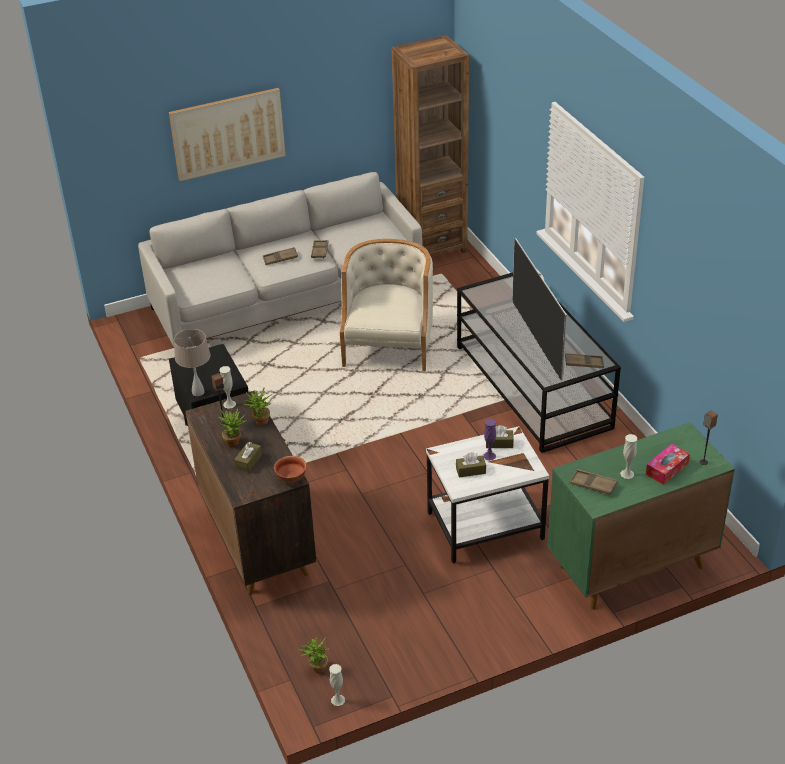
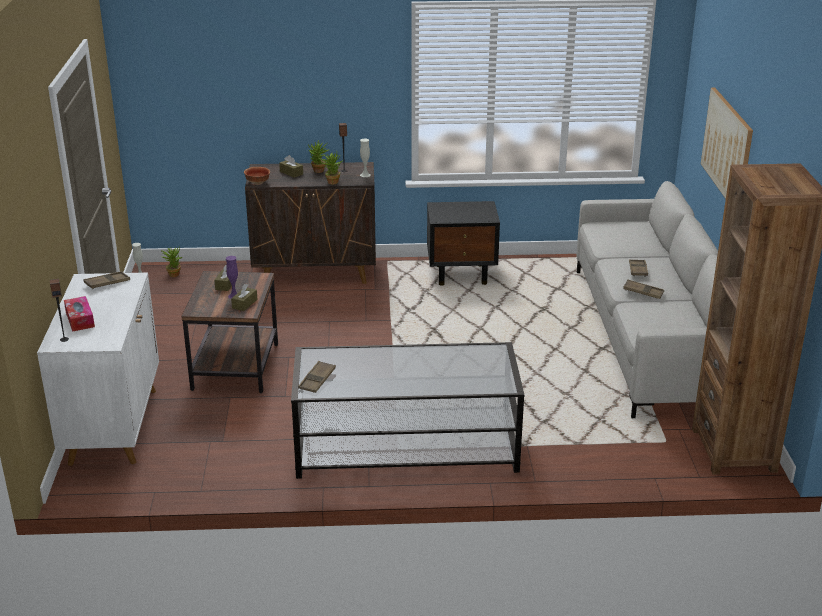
camera: 110 degrees right, 10 degrees down
beige table lamp [174,329,211,396] -> none
beige armchair [340,239,433,371] -> none
white side table [426,426,549,564] -> brown side table [182,271,278,393]
television [512,238,567,381] -> none
green cabinet [548,422,735,610] -> white cabinet [37,273,159,466]
white vase [620,434,637,479] -> none

